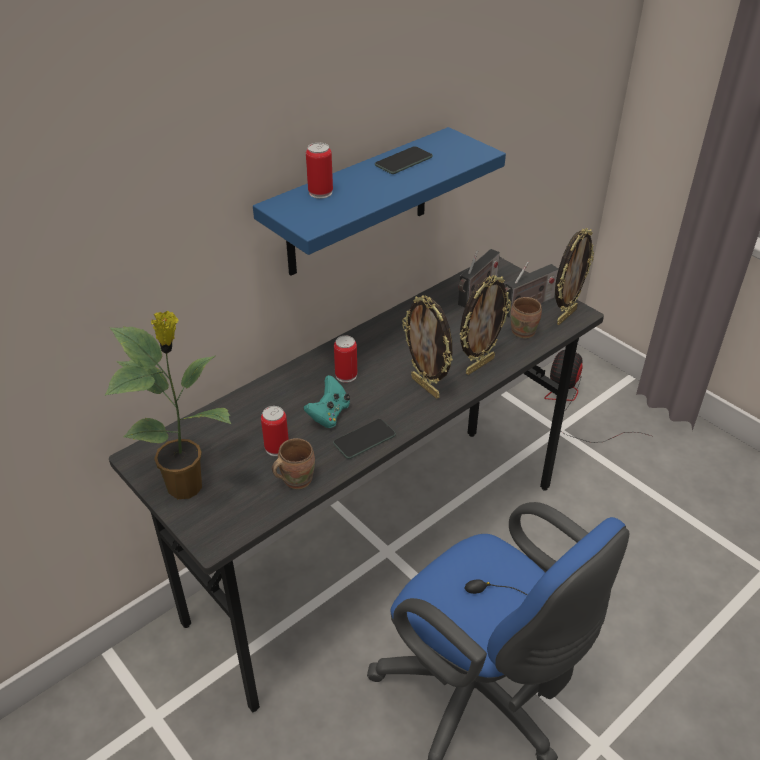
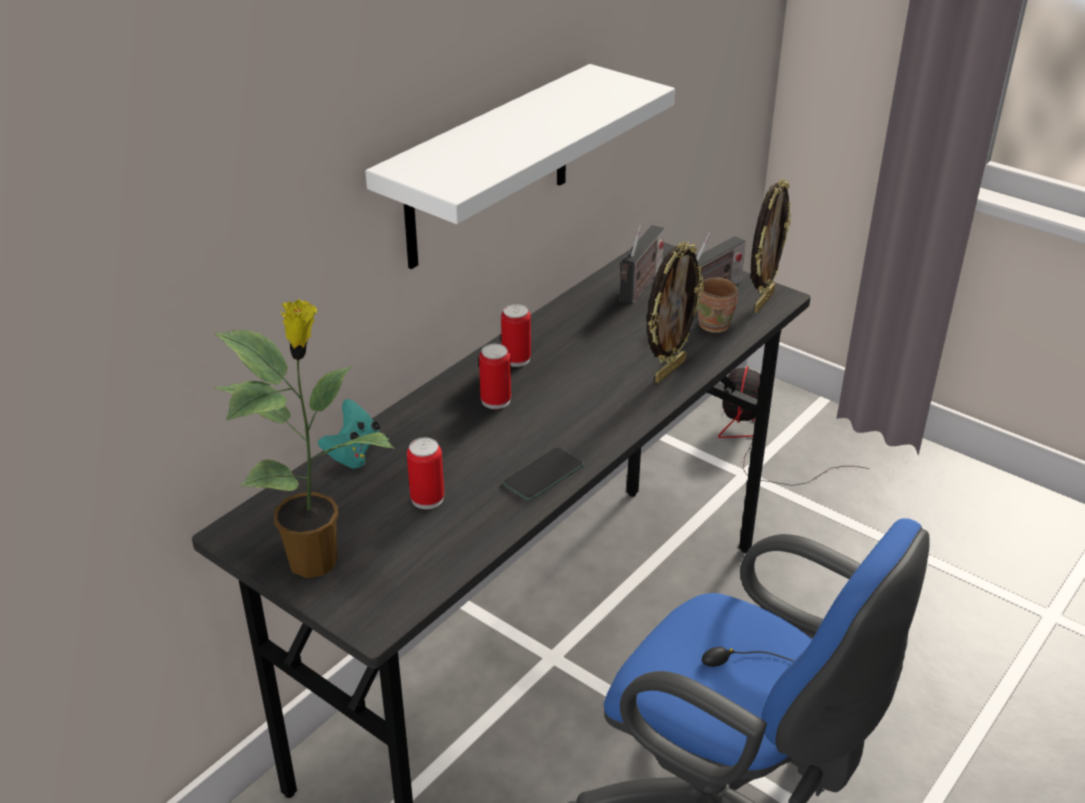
camera: 10 degrees left, 5 degrees down
blue shelf [253,127,506,276] -> white shelf [365,64,675,269]
brown mug [272,438,315,489] -> none
turquoise game controller [304,375,350,428] -> turquoise game controller moved to [318,399,380,469]
can [306,143,333,199] -> can moved to [501,304,531,367]
phone [375,146,433,174] -> none
picture frame [402,295,453,399] -> none

